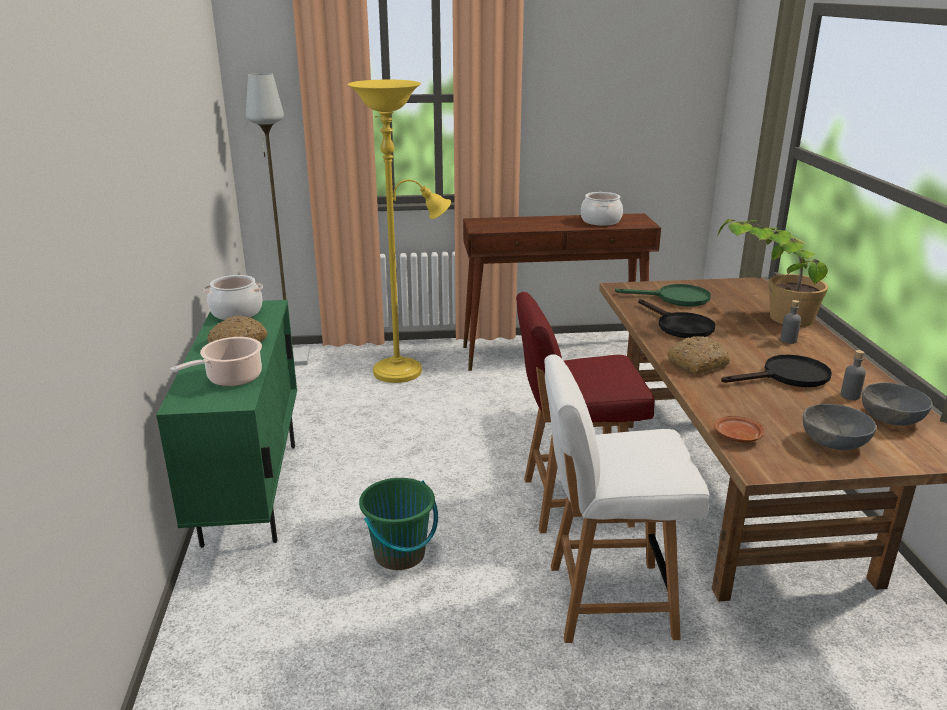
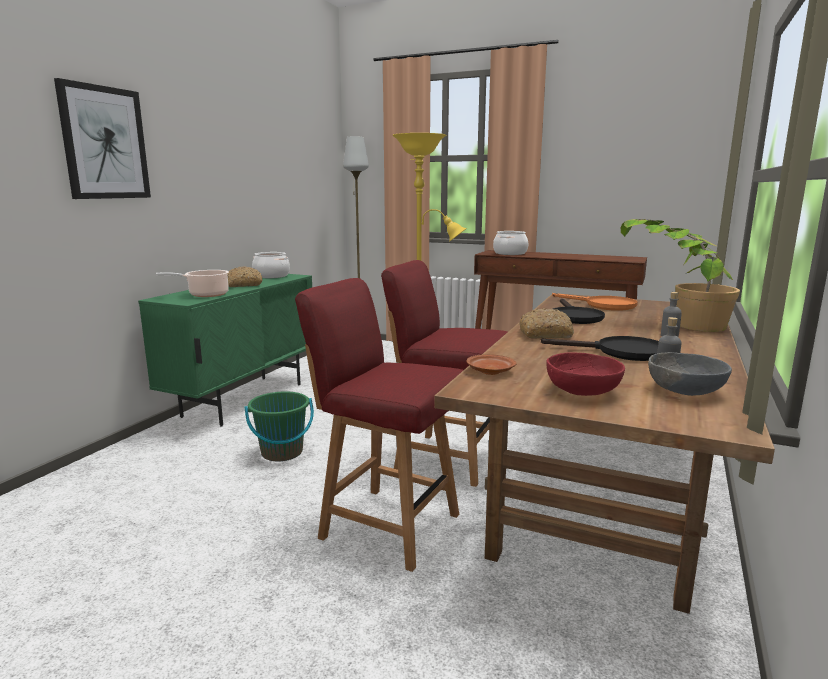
camera: 30 degrees right, 10 degrees down
white chair [544,354,710,643] -> red chair [295,278,463,572]
cooking pot [581,192,623,226] -> cooking pot moved to [493,231,528,255]
green frying pan [615,284,711,306] -> orange frying pan [552,293,638,311]
grey bowl [803,404,876,450] -> red bowl [546,352,625,396]
none -> picture [54,78,151,199]

